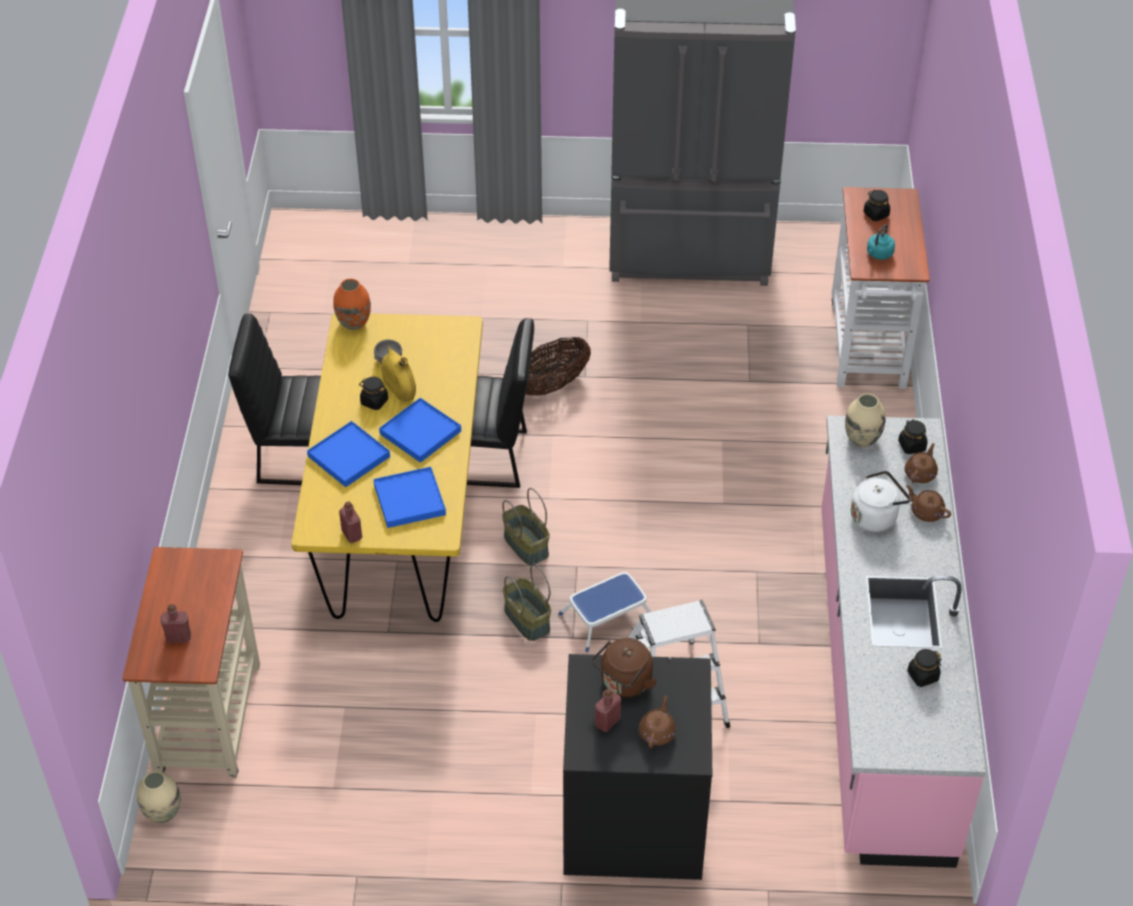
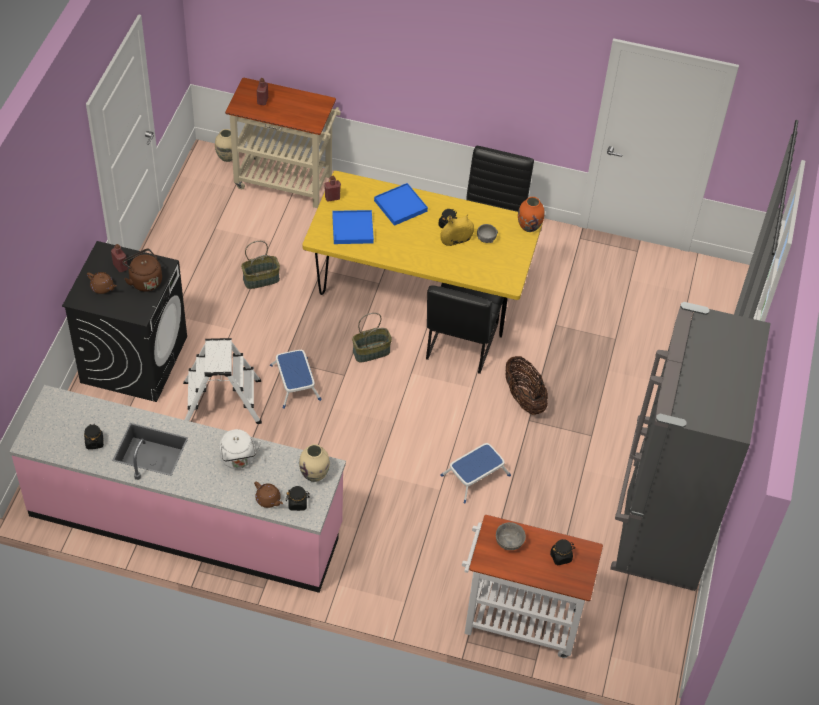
camera: 100 degrees right, 5 degrees up
blue tray [379,398,461,463] -> none
basket [503,563,551,641] -> basket moved to [241,241,280,289]
turquoise kettle [867,224,895,260] -> grey bowl [496,522,526,550]
brown teapot [906,485,951,522] -> none
none -> blue step ladder [440,443,511,503]

